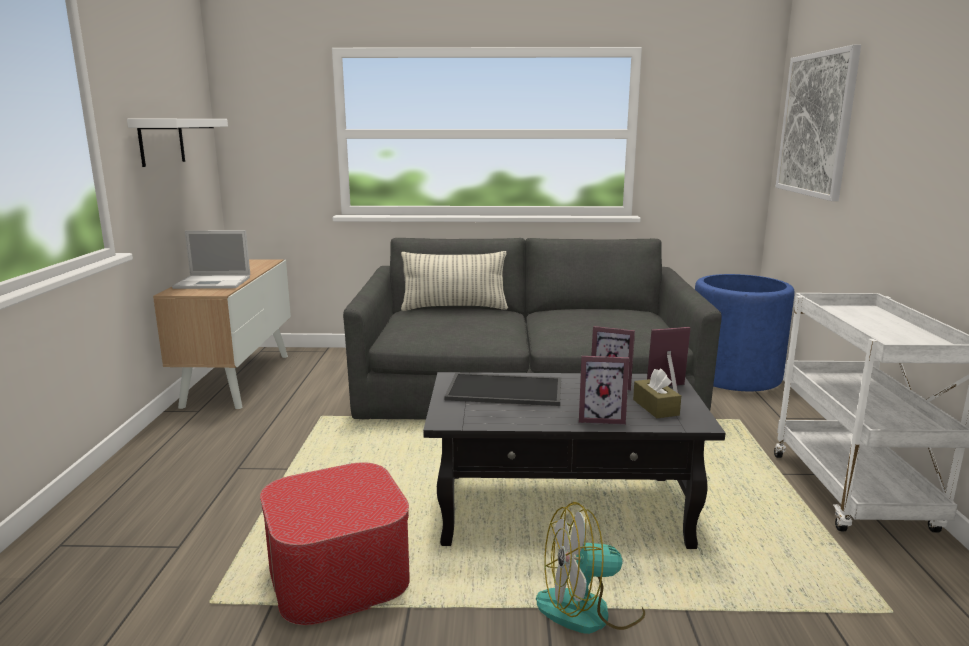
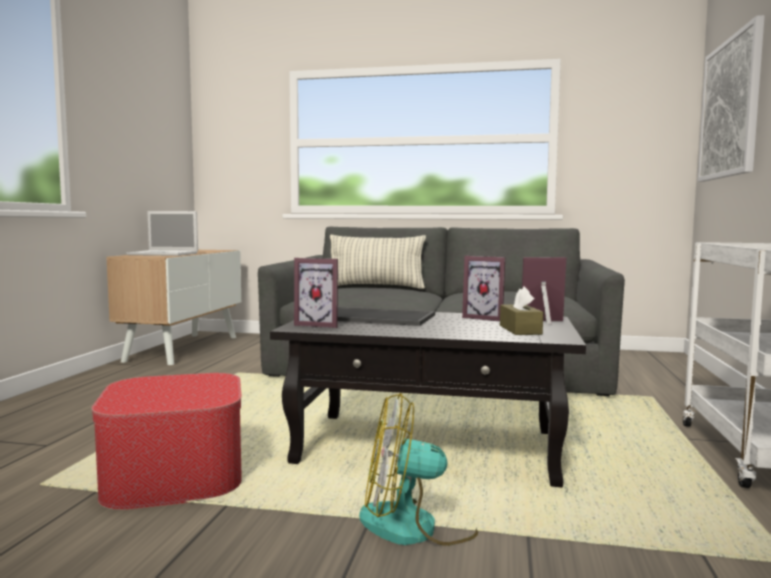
camera: 10 degrees right, 10 degrees down
white shelf [127,119,228,167] -> none
picture frame [579,356,630,425] -> picture frame moved to [294,258,338,328]
blue planter [695,274,795,391] -> none

